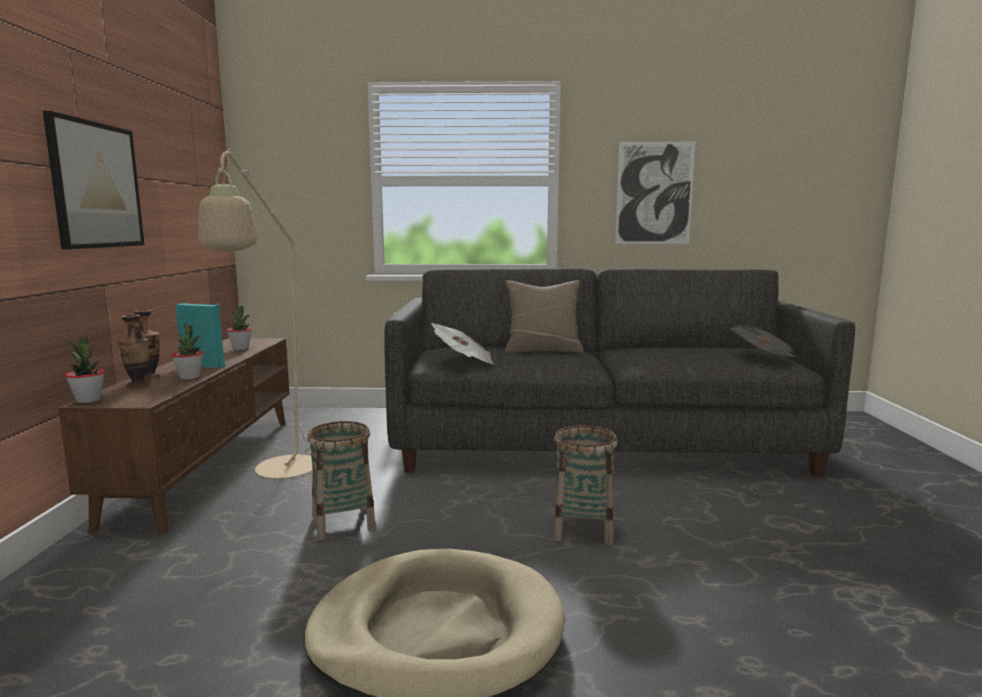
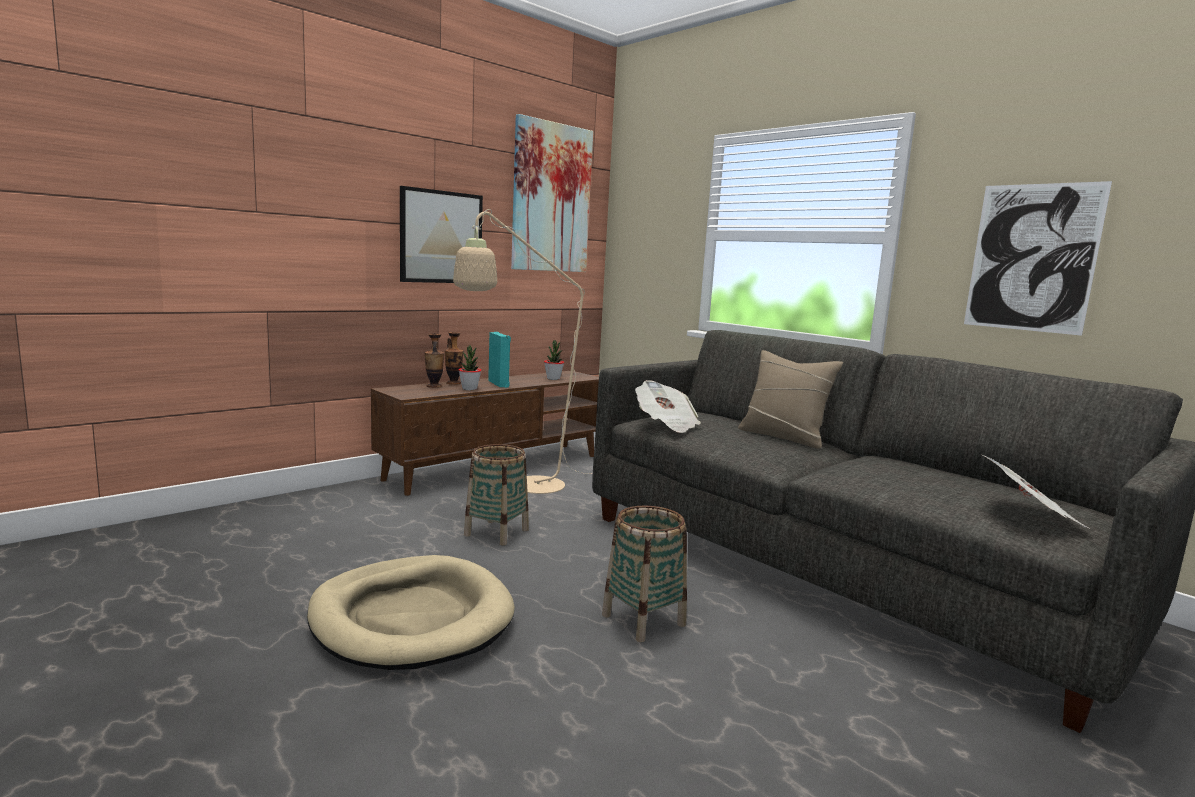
camera: 45 degrees right, 0 degrees up
potted plant [65,335,105,403] -> none
none -> picture [511,114,593,272]

